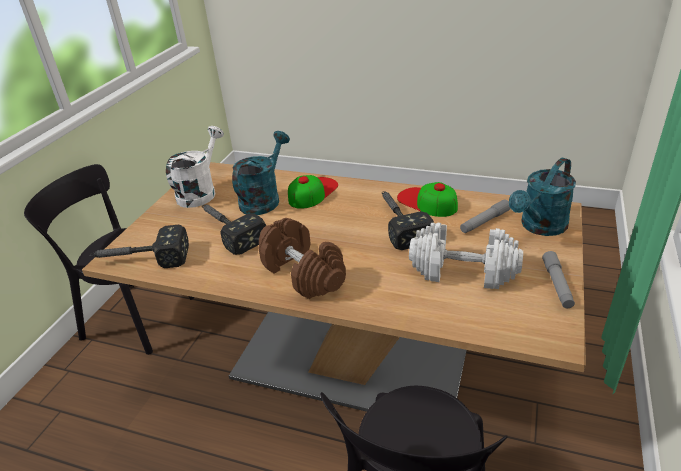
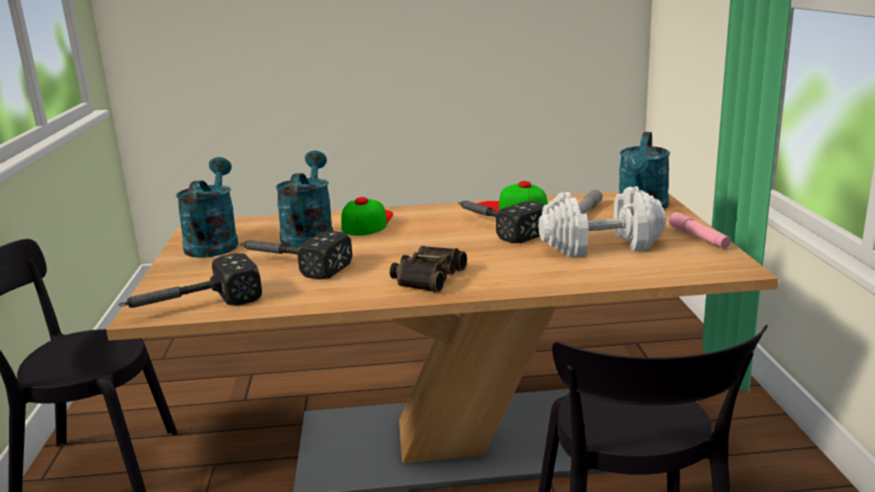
camera: 25 degrees left, 15 degrees down
white watering can [166,126,224,208] -> turquoise watering can [176,157,238,258]
brown dumbbell [258,218,346,299] -> binoculars [390,246,467,292]
grey flashlight [542,251,575,308] -> pink flashlight [669,212,731,249]

